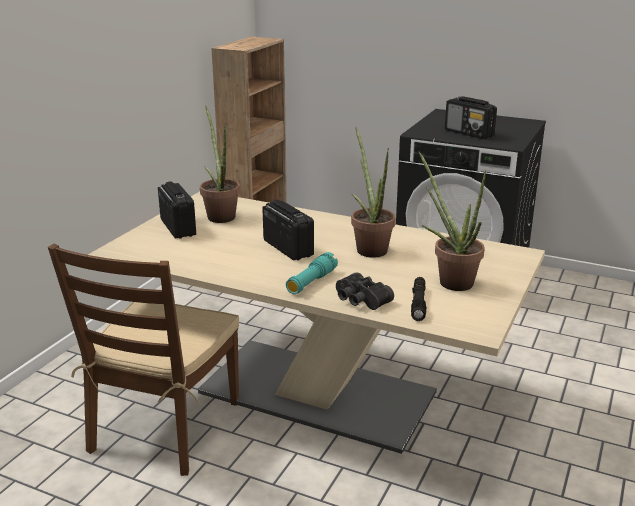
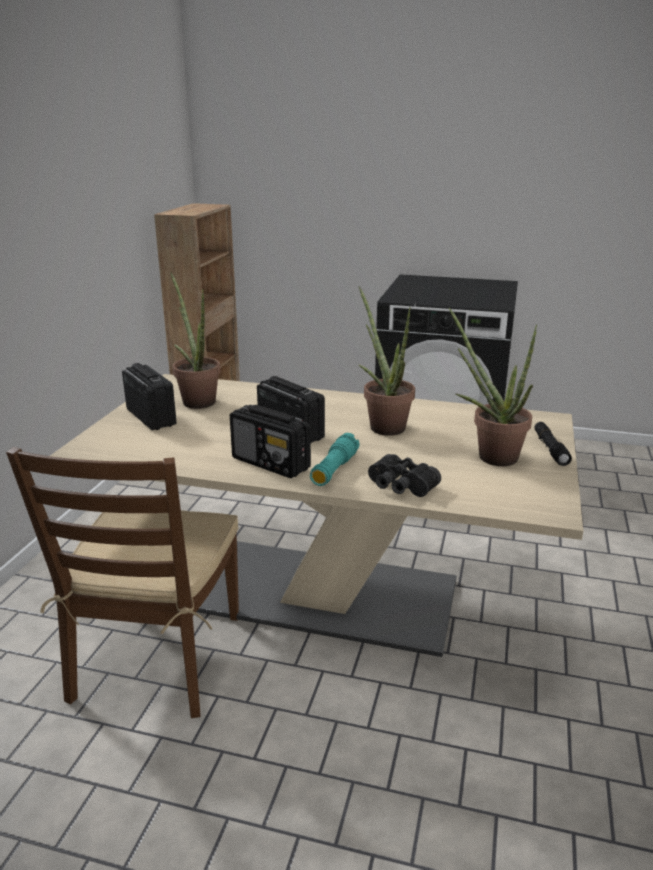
camera: 10 degrees left, 0 degrees up
black flashlight [411,277,426,321] -> black flashlight moved to [535,422,572,466]
radio [445,96,497,139] -> radio moved to [230,405,311,478]

